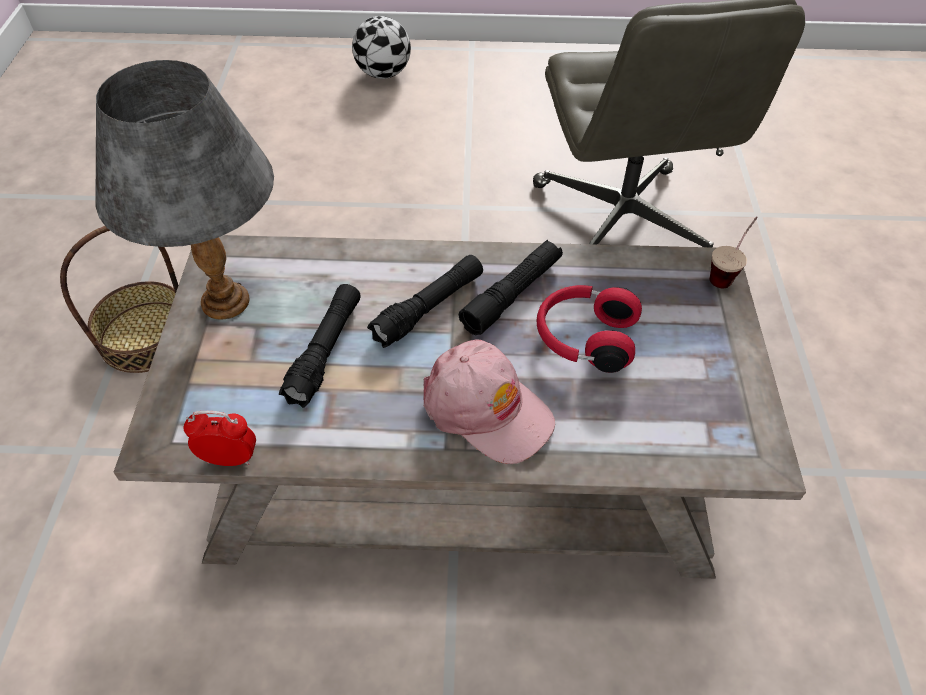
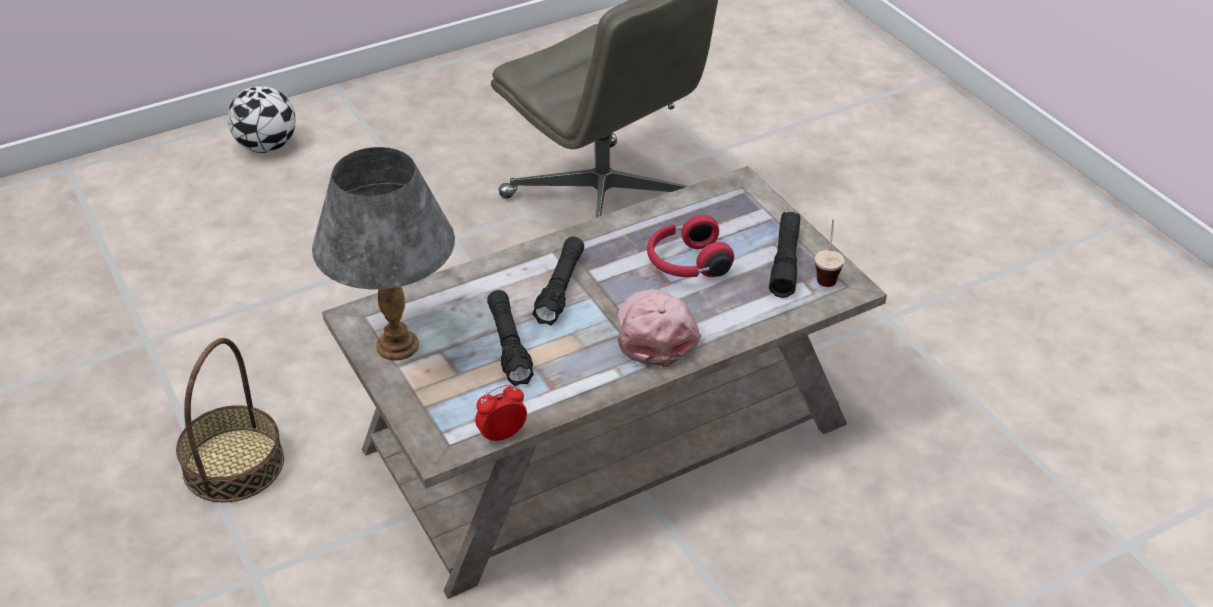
camera: 30 degrees left, 10 degrees down
pink cap [423,339,555,464] -> pink cap turned 105 degrees counterclockwise [618,289,701,367]
black flashlight [459,240,563,335] -> black flashlight moved to [769,212,800,298]
cup [710,216,758,288] -> cup moved to [815,220,844,287]

